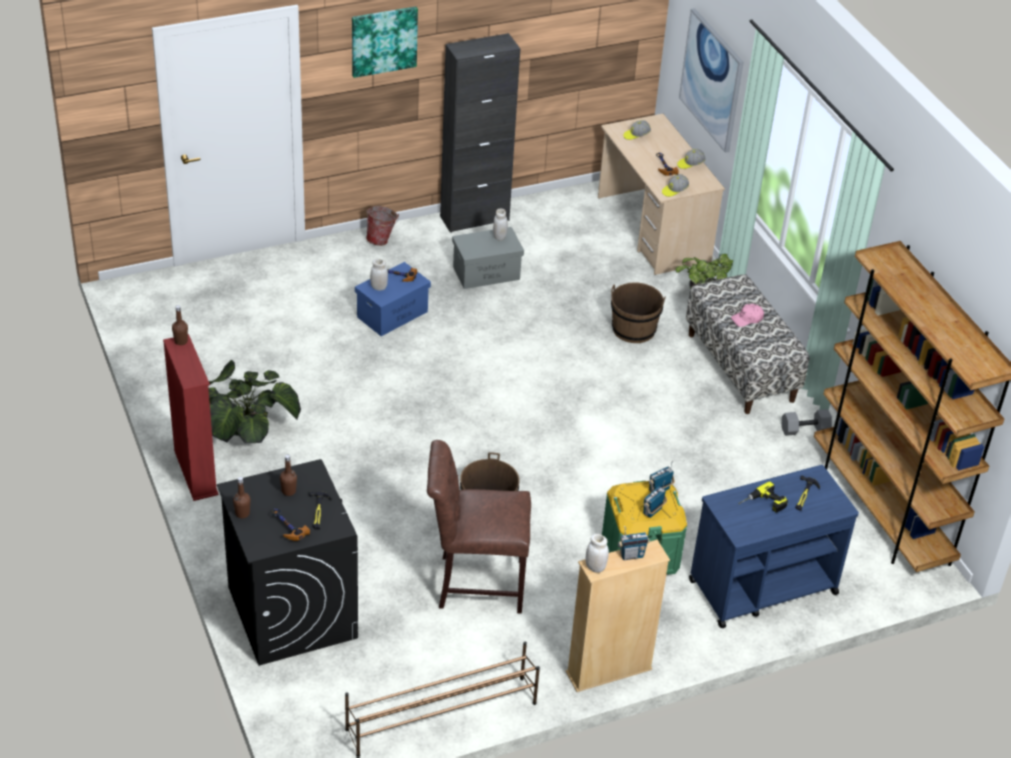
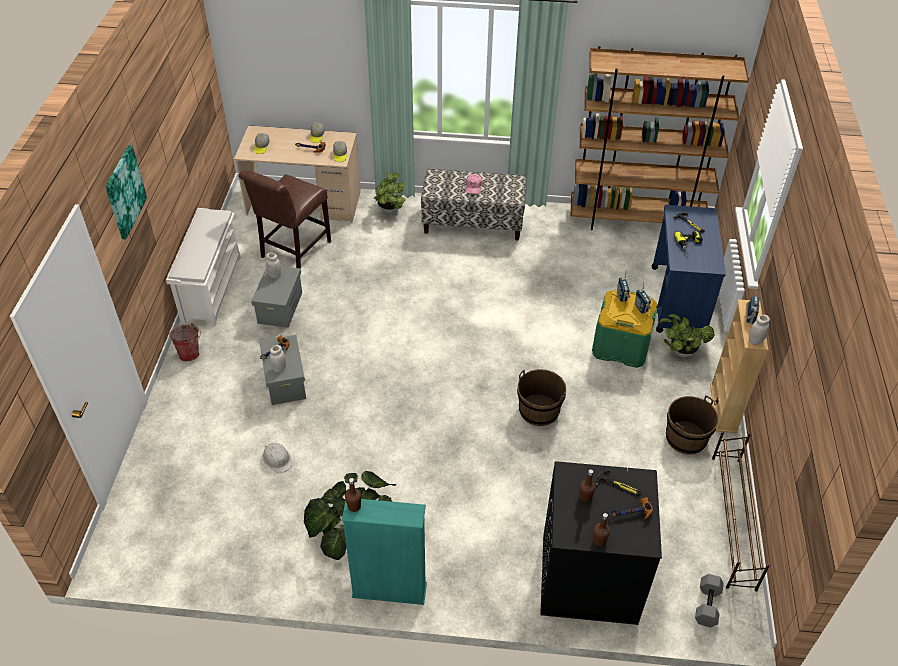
camera: 60 degrees left, 5 degrees up
red bookcase [163,334,219,501] -> turquoise bookcase [342,499,427,605]
blue storage box [355,262,431,336] -> grey storage box [259,335,306,405]
brown chair [427,440,531,614] -> brown chair moved to [239,170,331,269]
black cabinet [440,33,520,233] -> white shoe rack [166,208,241,326]
brown bucket [611,282,666,343] -> brown bucket moved to [666,395,719,454]
picture [679,8,744,153] -> none
grey dumbbell [782,409,832,436] -> grey dumbbell moved to [695,574,724,628]
none -> white hard hat [263,443,292,474]
none -> potted plant [659,314,714,357]

